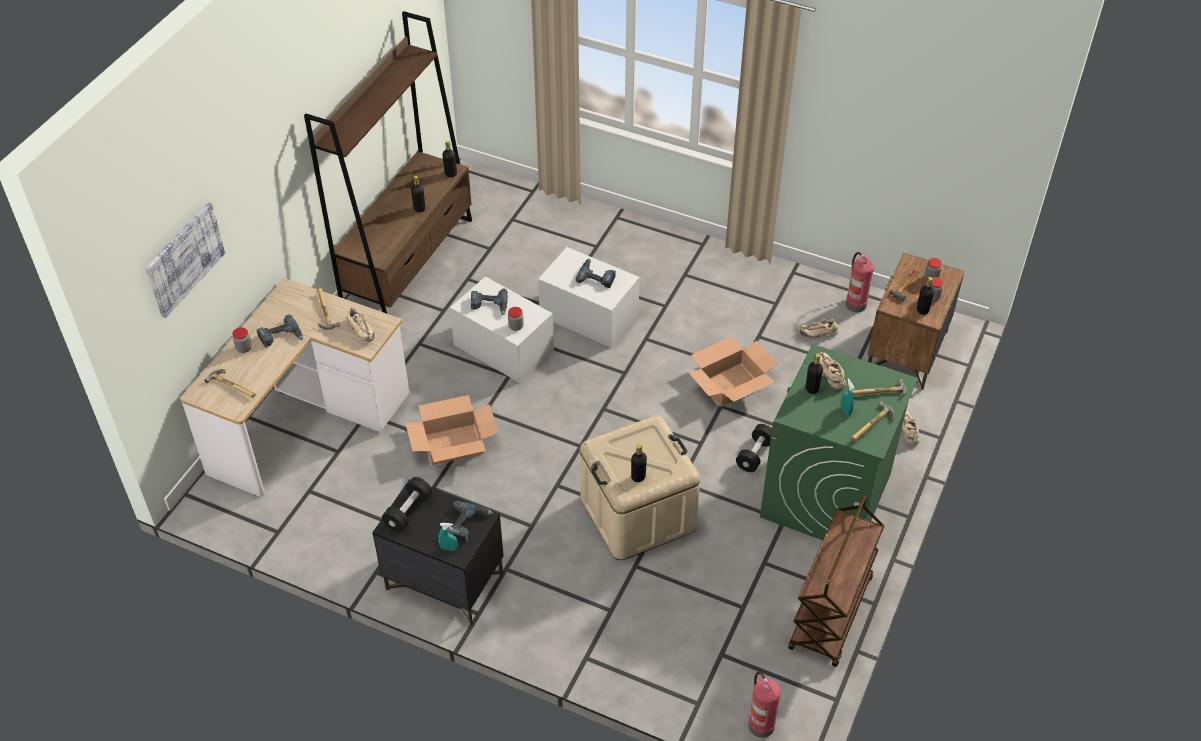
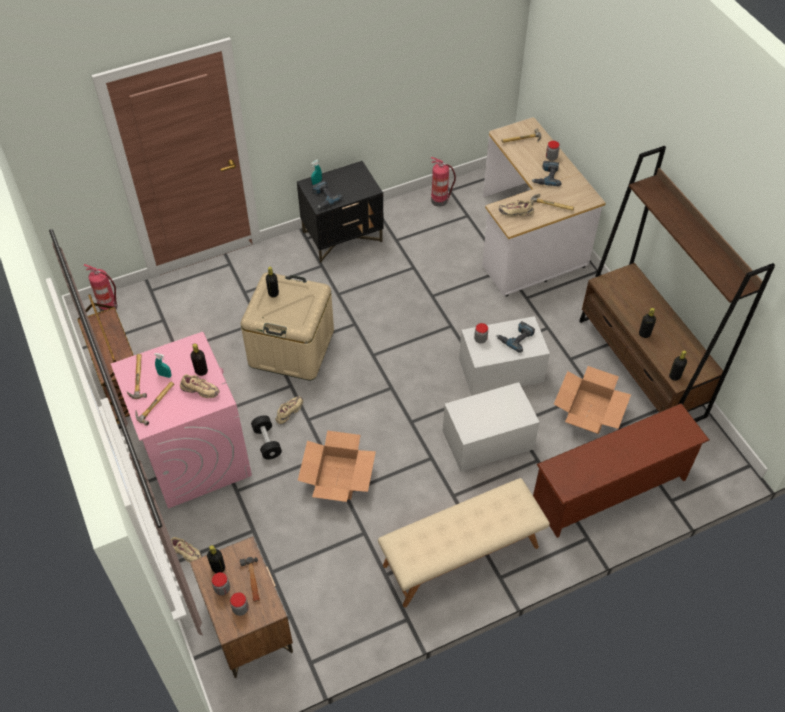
camera: 130 degrees right, 5 degrees up
picture [146,202,225,318] -> none
black dumbbell [382,477,433,532] -> none
cardboard box [405,395,499,465] -> cardboard box moved to [554,366,631,434]
power drill [576,258,616,288] -> none
green washing machine [760,344,918,540] -> pink washing machine [111,332,252,509]
beige shoe [799,319,839,340] -> beige shoe moved to [276,396,303,425]
fire extinguisher [846,252,874,312] -> fire extinguisher moved to [431,157,456,207]
none -> beige bench [378,478,550,607]
none -> brown shoe rack [533,403,710,538]

